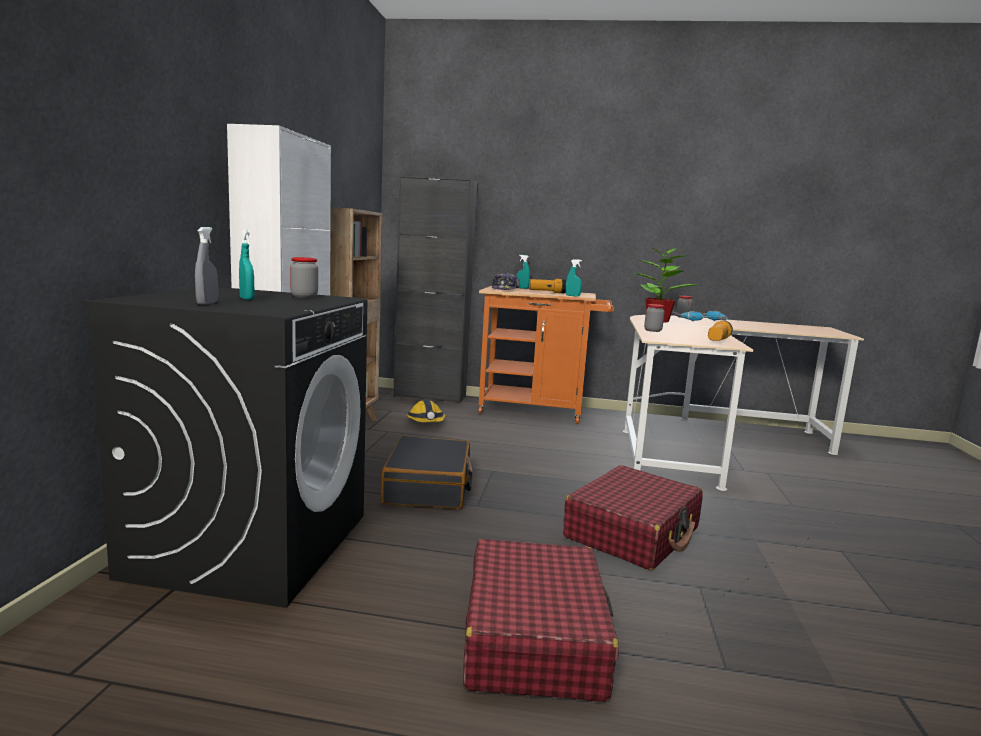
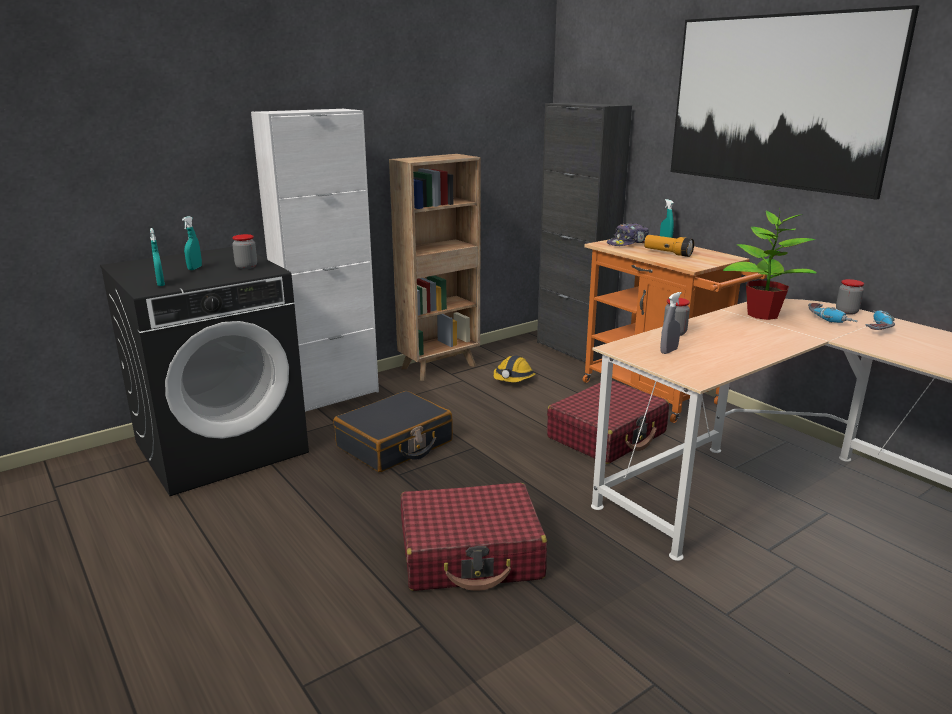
camera: 45 degrees right, 10 degrees up
grey spray bottle [195,227,218,305] -> grey spray bottle moved to [660,292,682,354]
red suitcase [463,539,619,702] -> red suitcase moved to [547,380,669,464]
turquoise spray bottle [566,259,582,296] -> turquoise spray bottle moved to [150,228,165,286]
flashlight [708,320,733,341] -> none
none -> picture [670,5,919,200]

